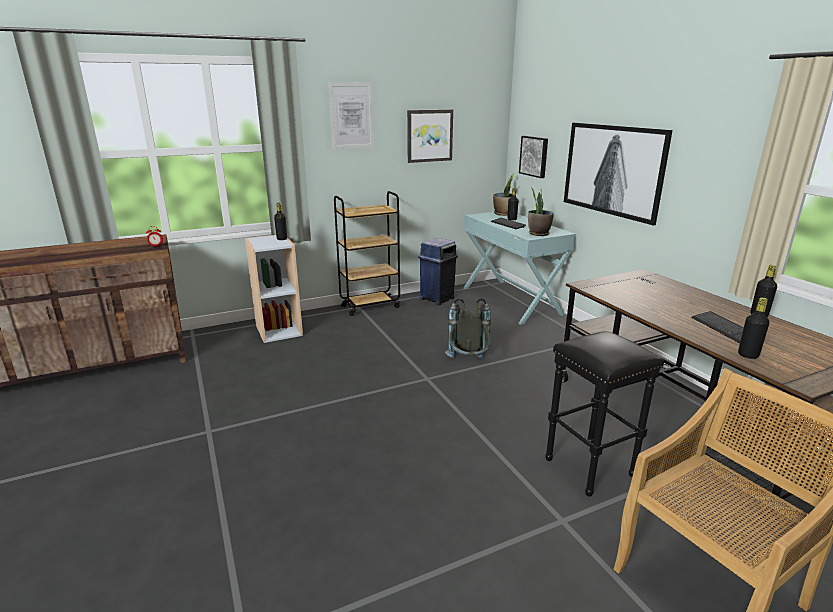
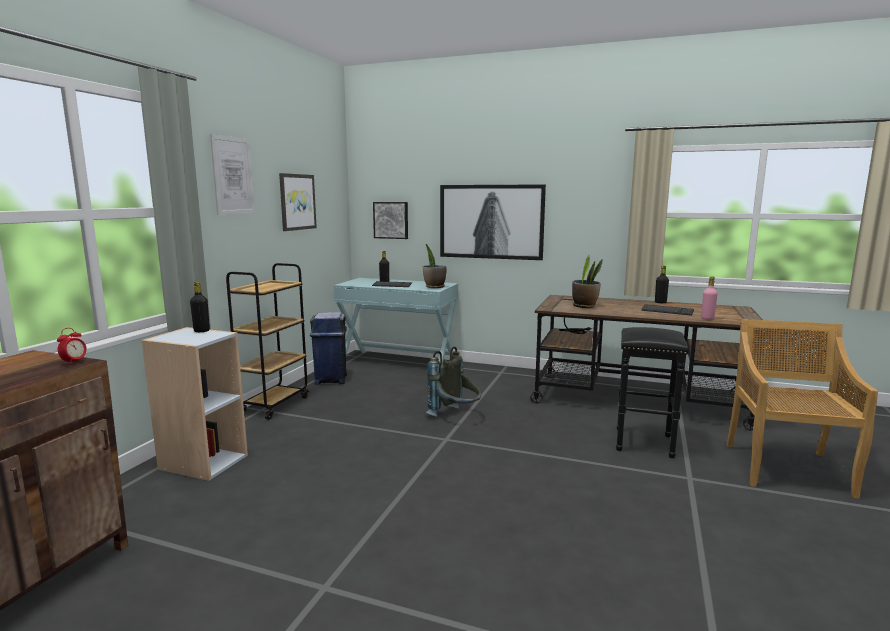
camera: 45 degrees left, 10 degrees down
potted plant [493,173,514,216] -> potted plant moved to [572,254,603,308]
black bottle [738,297,770,359] -> pink bottle [701,276,718,320]

